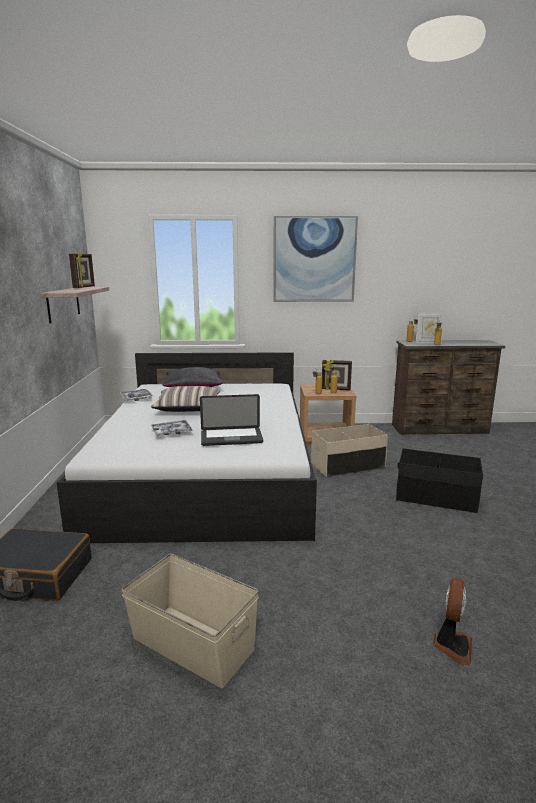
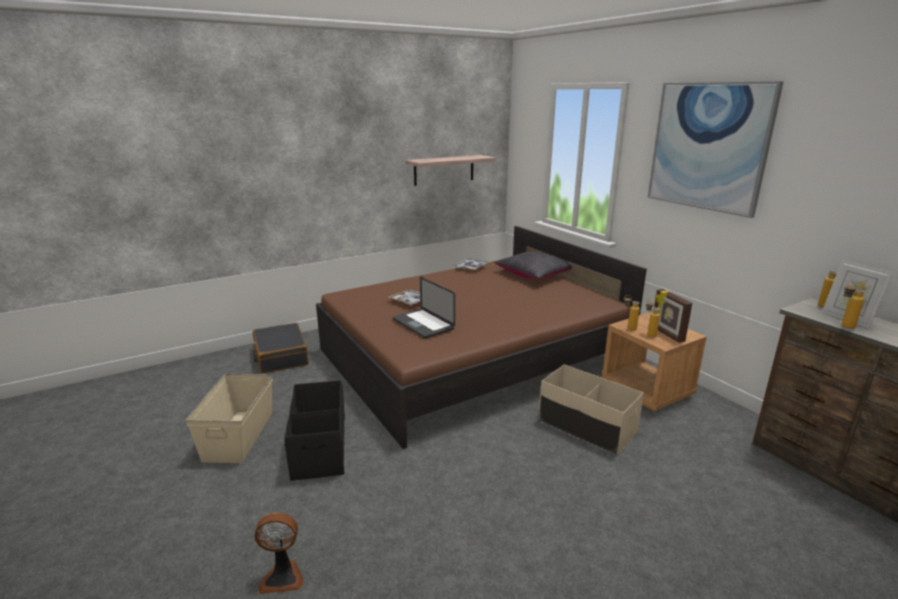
camera: 60 degrees right, 5 degrees up
white bed [57,352,317,543] -> brown bed [316,226,647,449]
picture frame [69,253,95,288] -> none
pillow [151,386,220,412] -> none
black storage box [396,448,483,513] -> black storage box moved to [285,380,345,481]

